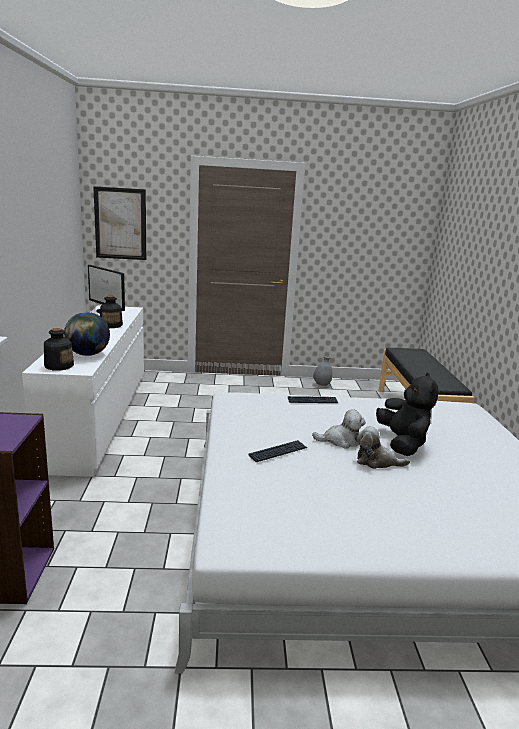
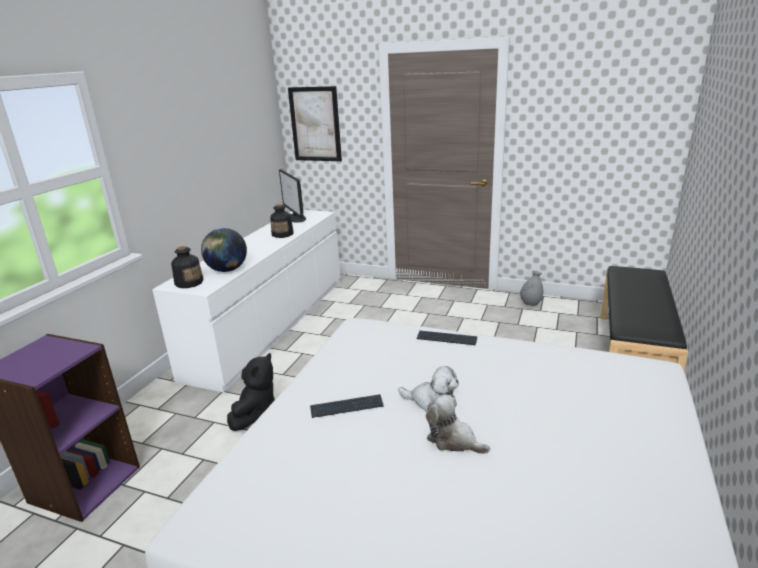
camera: 25 degrees right, 5 degrees up
black plush toy [376,373,438,456] -> black plush toy moved to [227,353,275,431]

